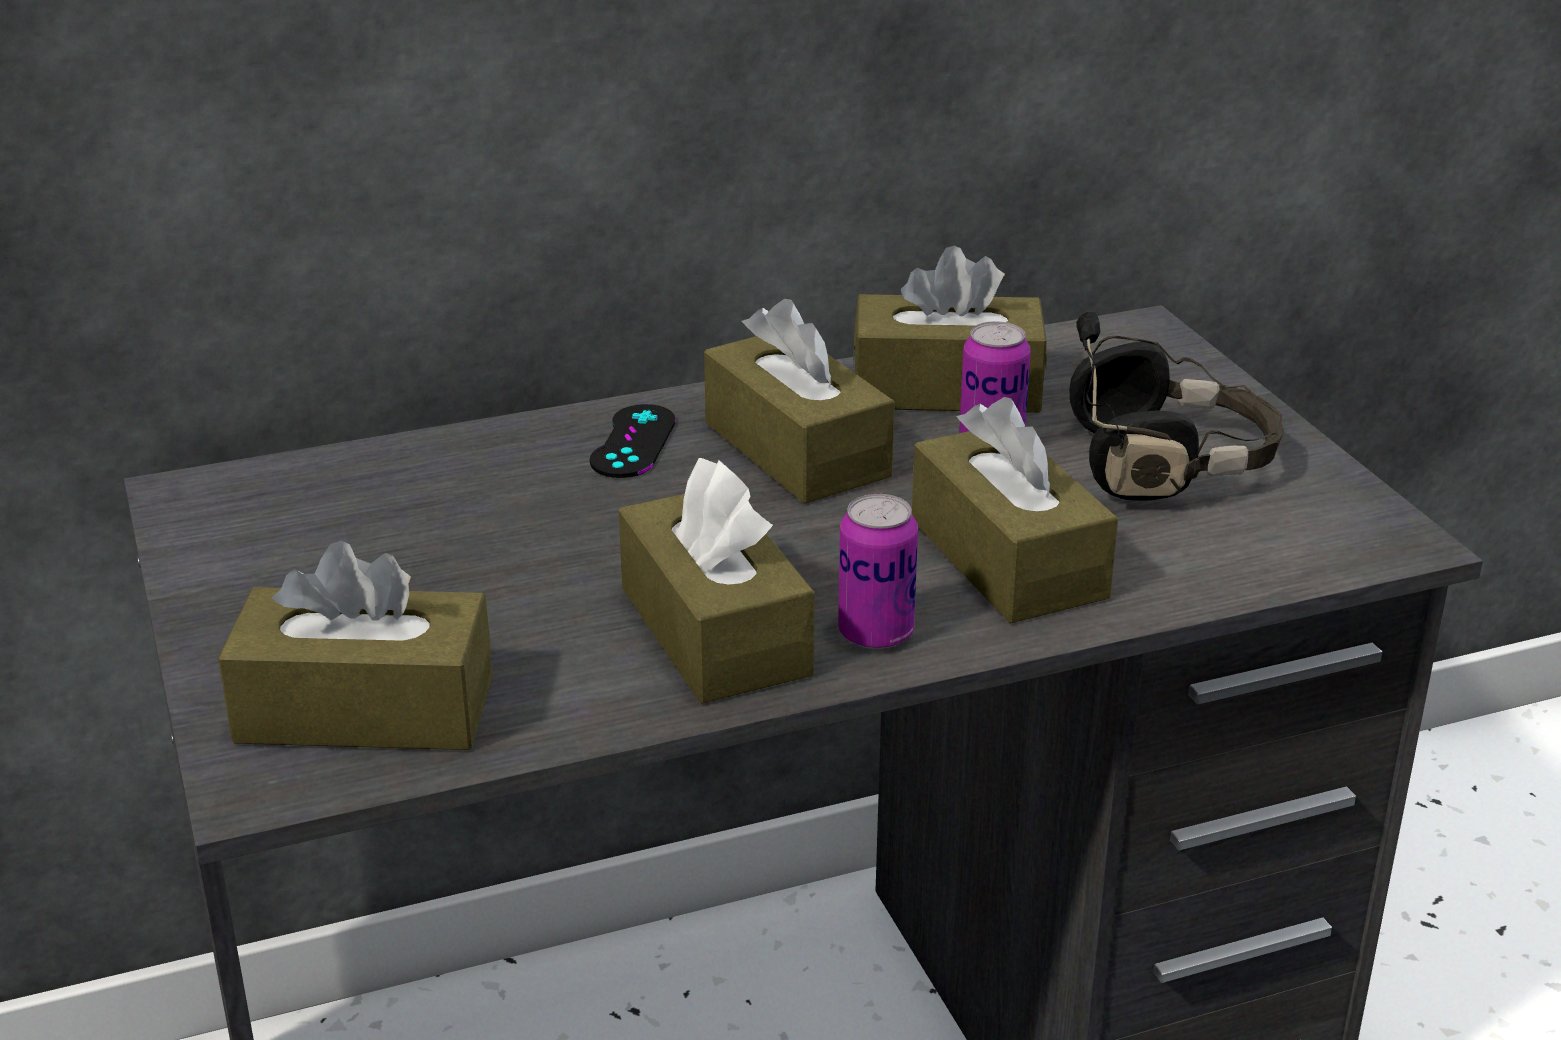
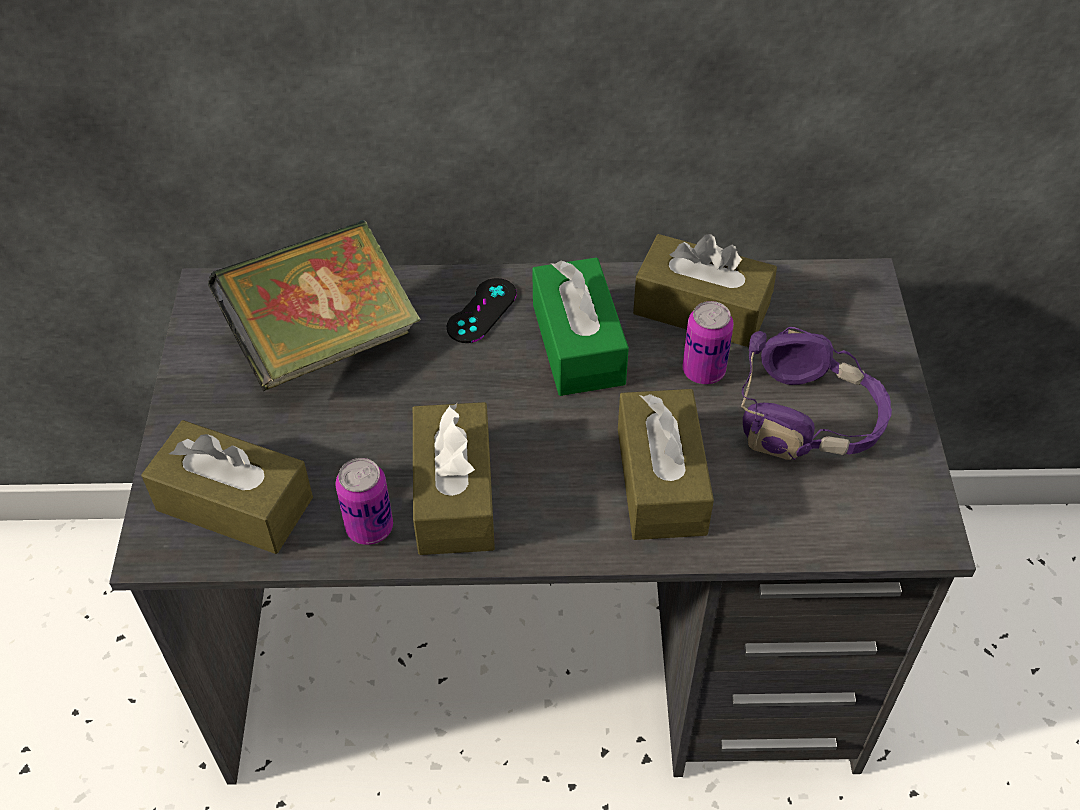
camera: 20 degrees right, 20 degrees up
brown tissue box [704,299,895,504] -> green tissue box [532,257,629,396]
can [838,494,918,649] -> can moved to [336,458,393,545]
black headphones [1069,312,1283,501] -> purple headphones [741,327,892,460]
none -> book [208,220,421,391]

